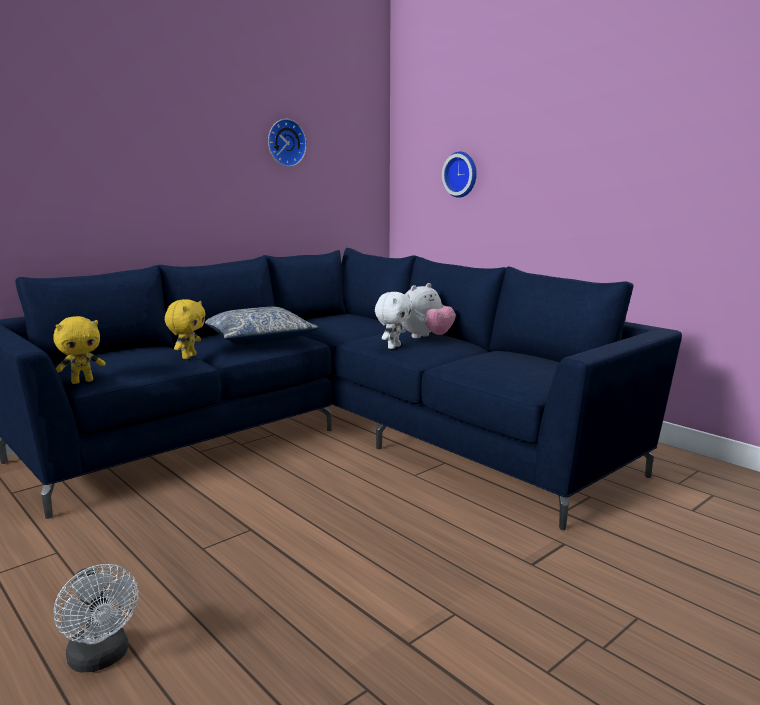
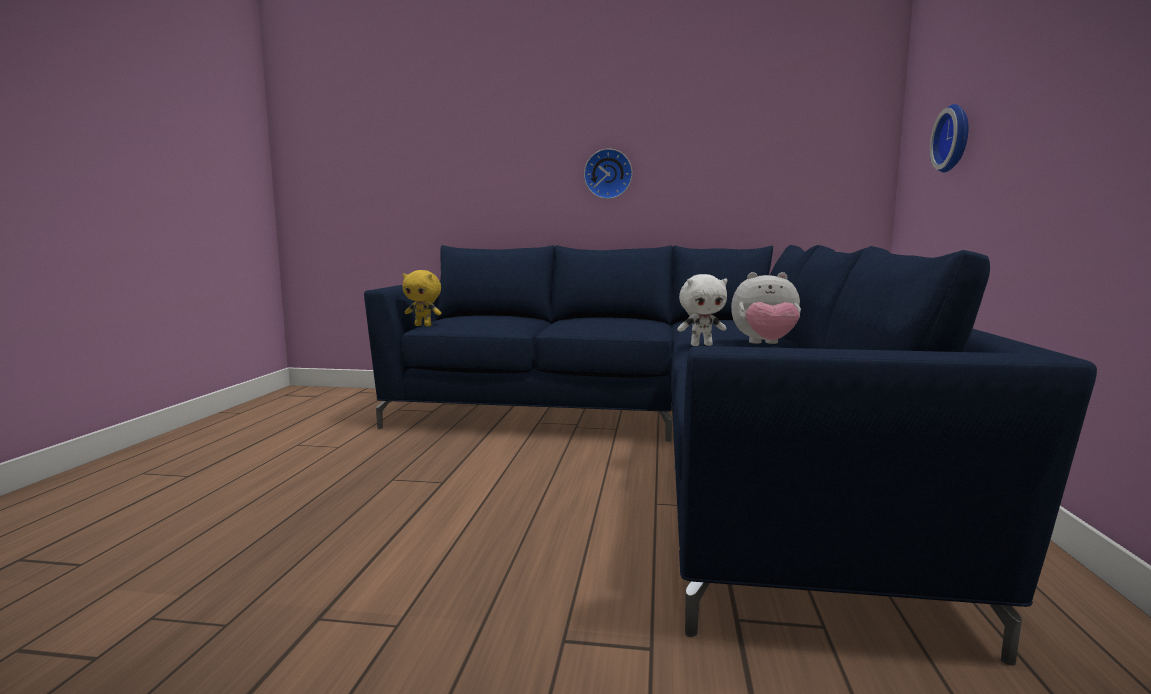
camera: 50 degrees right, 5 degrees down
white fan [54,564,139,672] -> none
yellow plush toy [165,299,206,359] -> none
pillow [205,307,319,344] -> none
wall clock [268,119,307,167] -> wall clock moved to [584,149,633,199]

